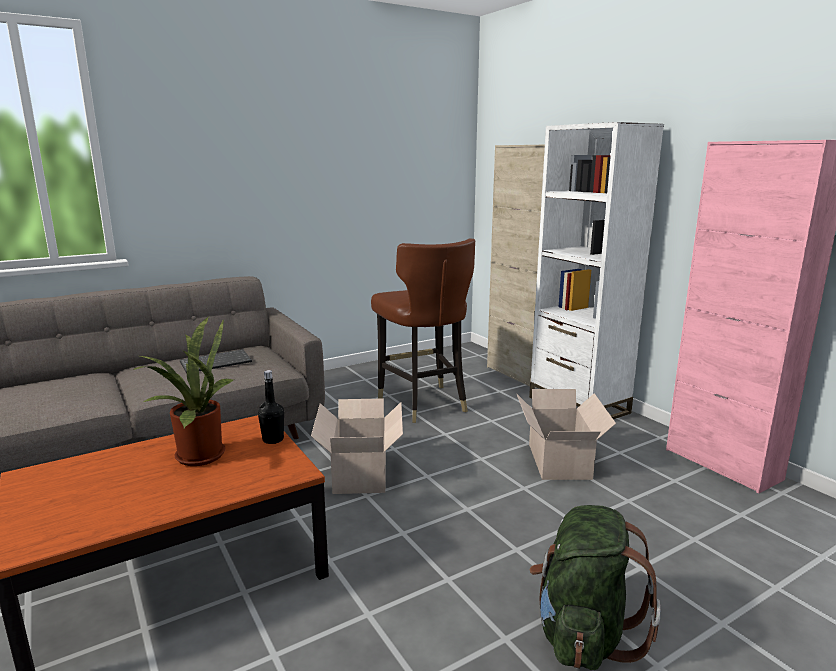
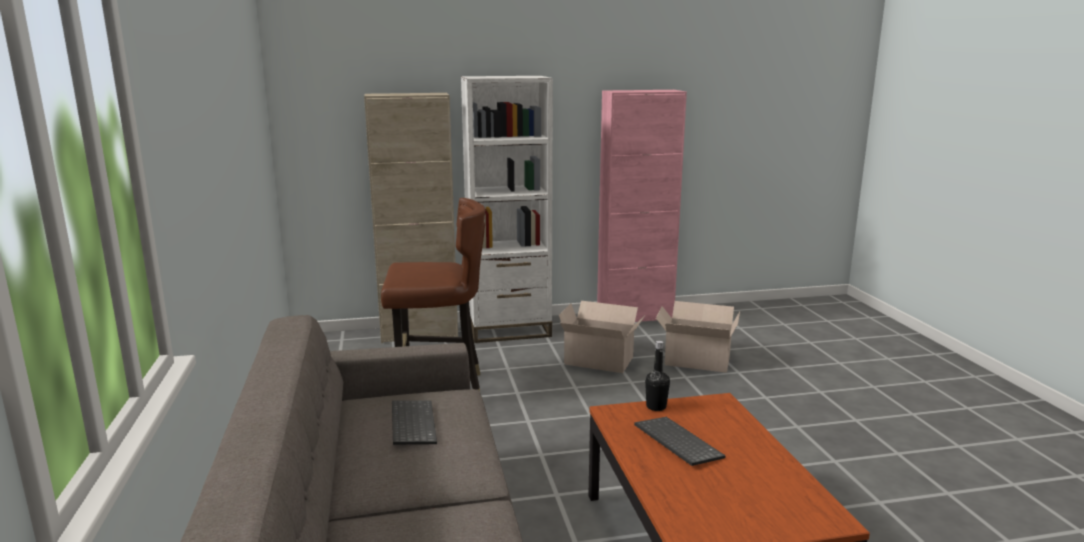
camera: 70 degrees left, 0 degrees up
potted plant [133,317,233,466] -> keyboard [634,417,726,466]
cardboard box [311,398,403,494] -> cardboard box moved to [656,301,740,373]
green backpack [529,505,661,670] -> none

